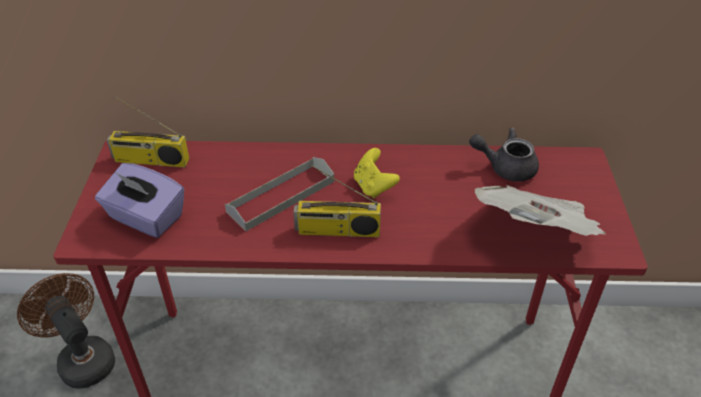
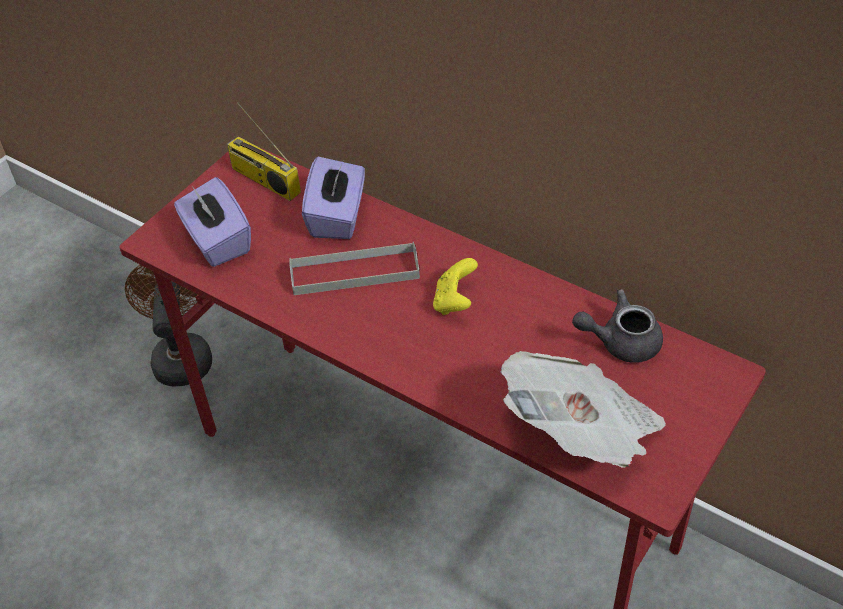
camera: 35 degrees right, 5 degrees up
radio [293,164,381,237] -> none
grey teapot [469,127,539,182] -> grey teapot turned 45 degrees counterclockwise [572,289,663,363]
none -> purple tissue box [302,157,365,239]

